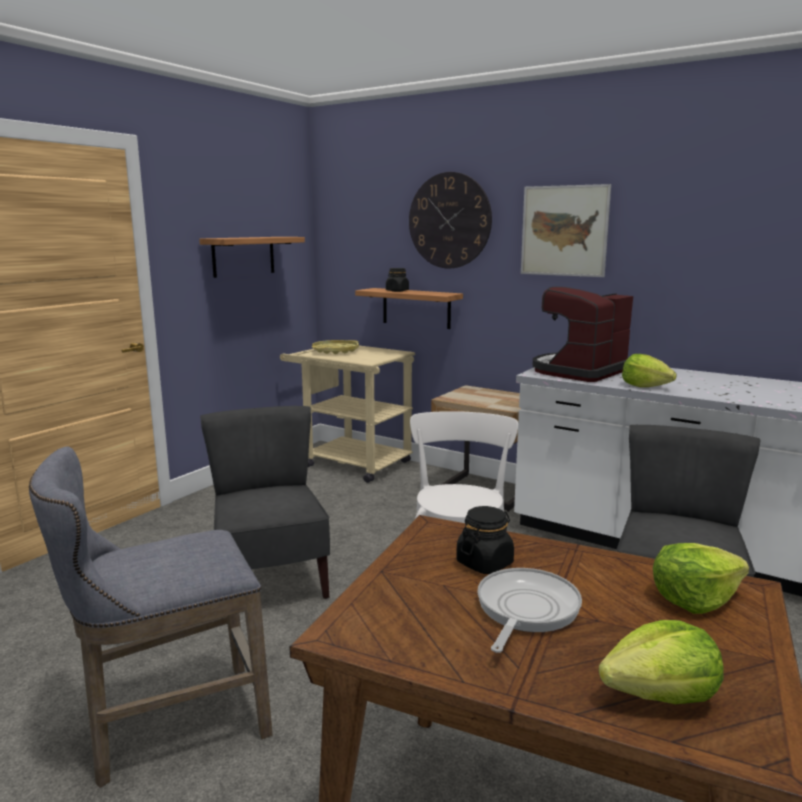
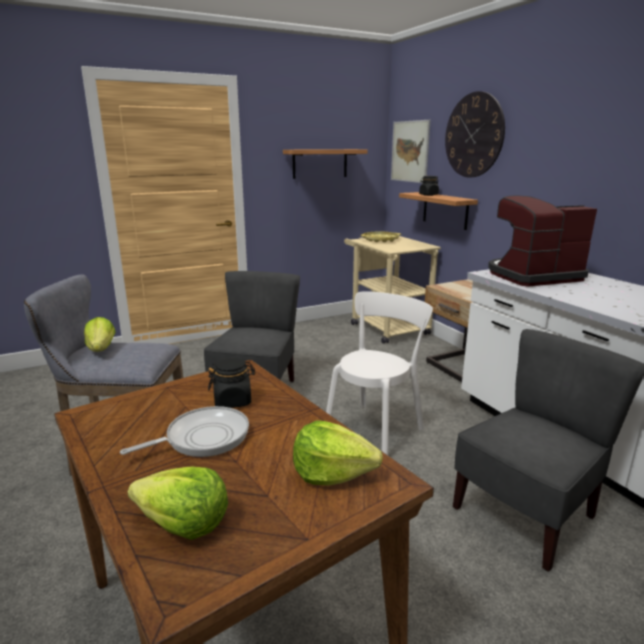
camera: 30 degrees right, 5 degrees up
picture [521,184,611,277] -> picture moved to [391,120,430,183]
lettuce [622,354,677,387] -> lettuce moved to [84,317,115,352]

